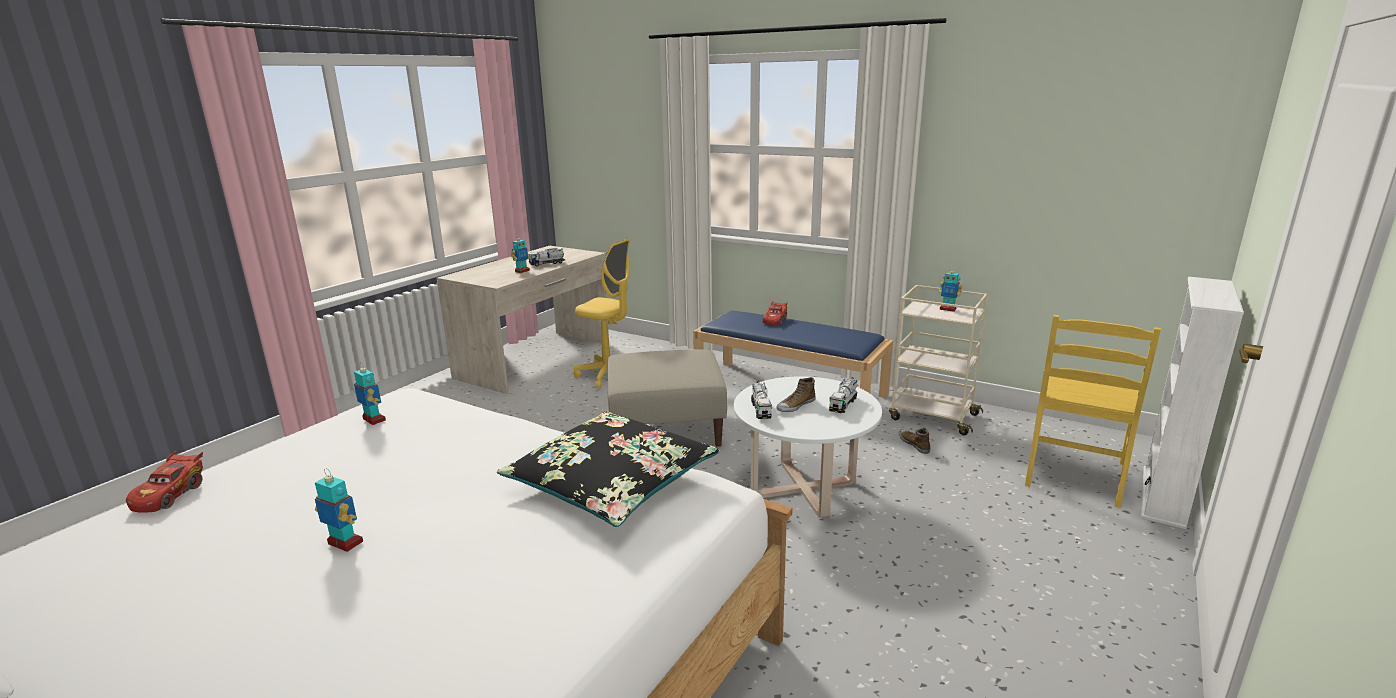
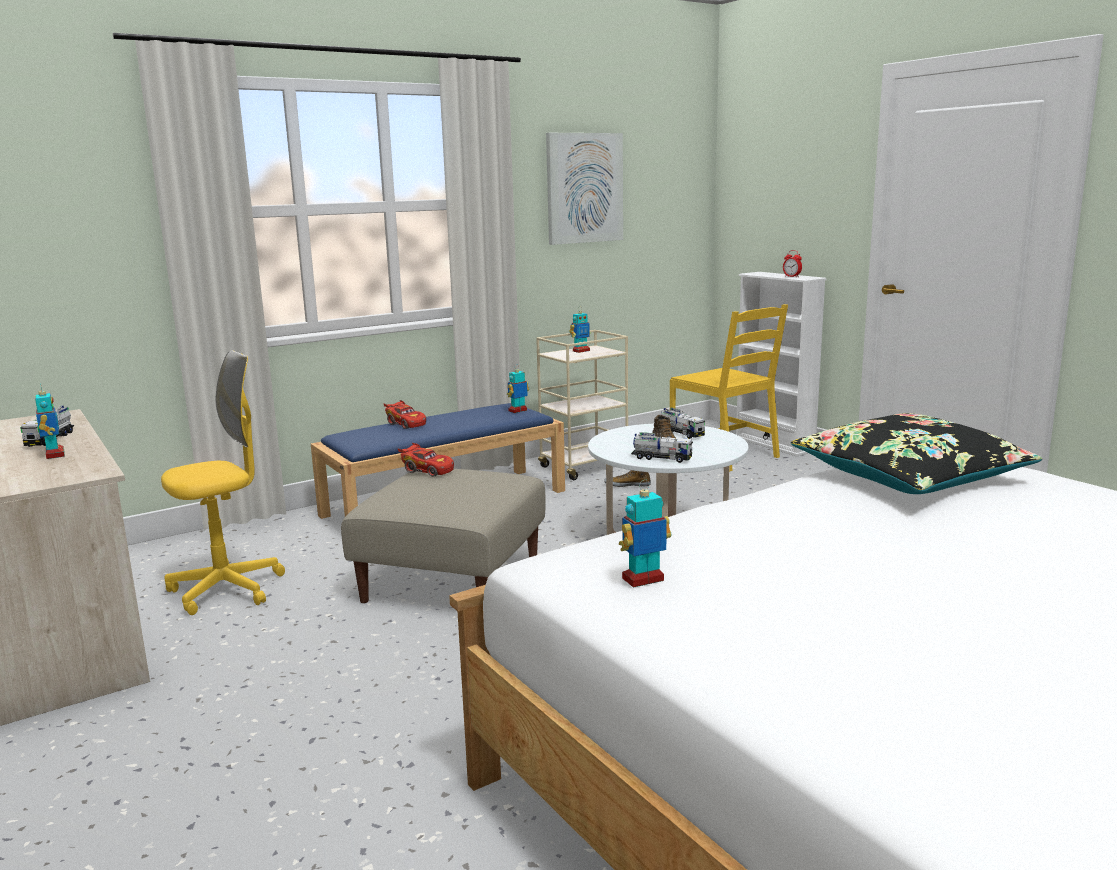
camera: 65 degrees left, 5 degrees down
red toy car [126,451,203,513] -> red toy car moved to [397,443,454,477]
toy robot [315,468,363,552] -> toy robot moved to [507,365,529,413]
none -> picture [546,133,623,245]
none -> alarm clock [783,250,802,277]

